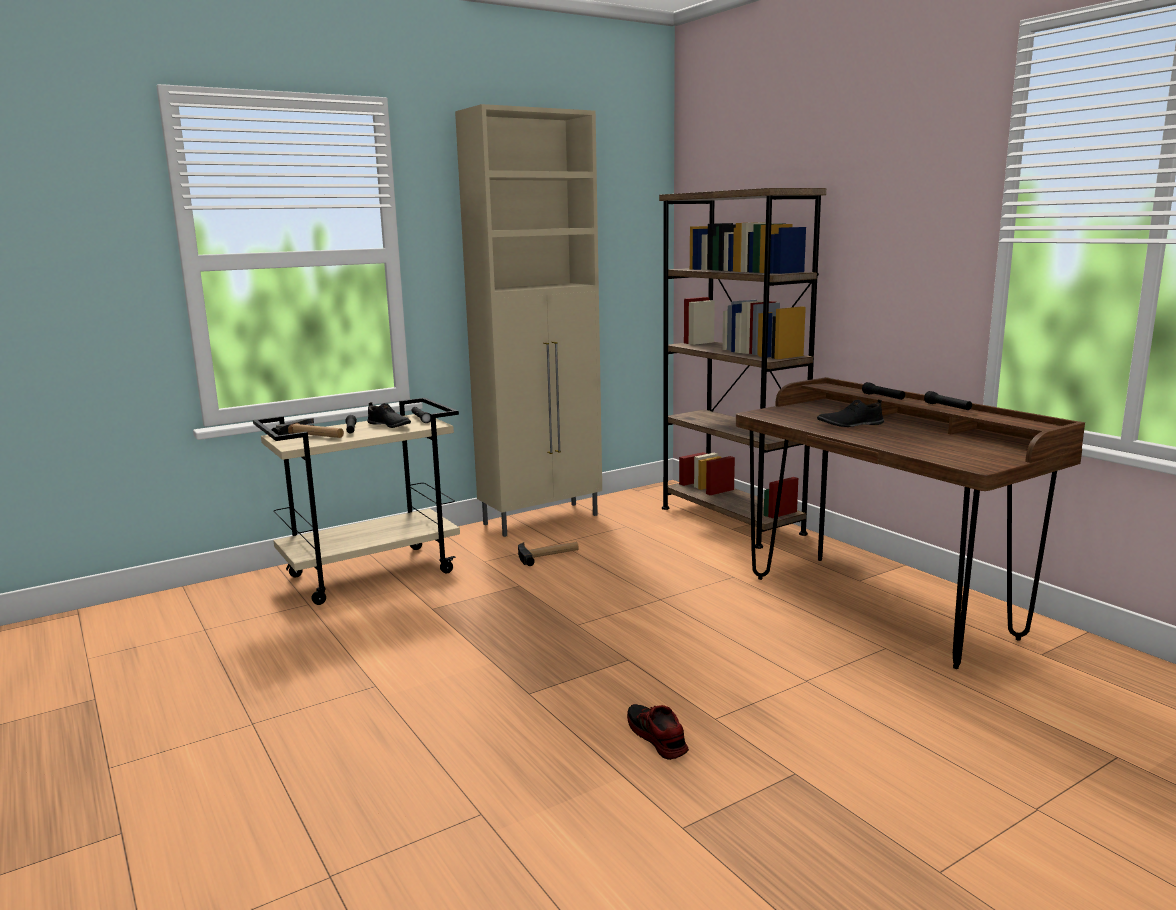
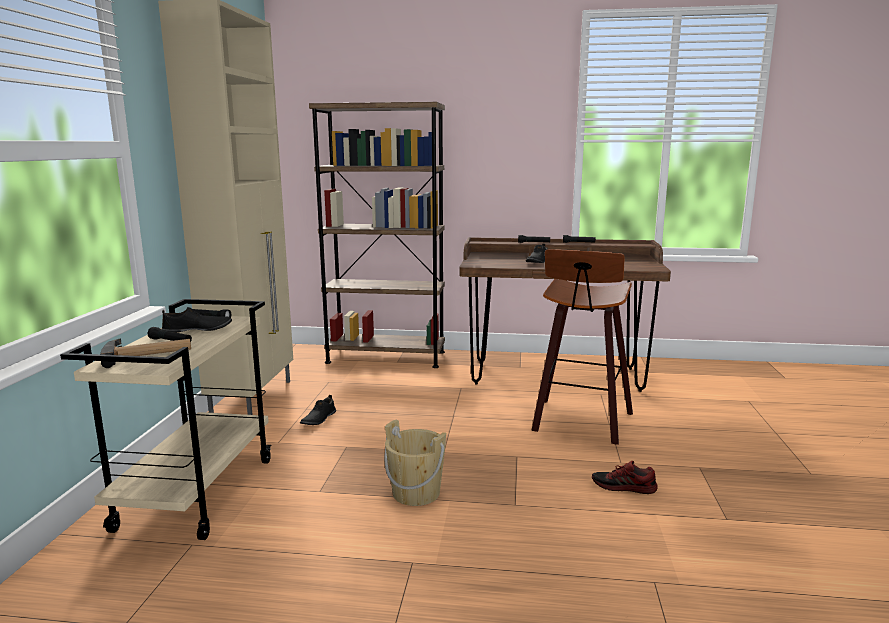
camera: 50 degrees left, 0 degrees up
hammer [518,542,579,566] -> black shoe [300,395,336,425]
none -> beige bucket [385,420,446,506]
none -> stool [531,249,633,445]

